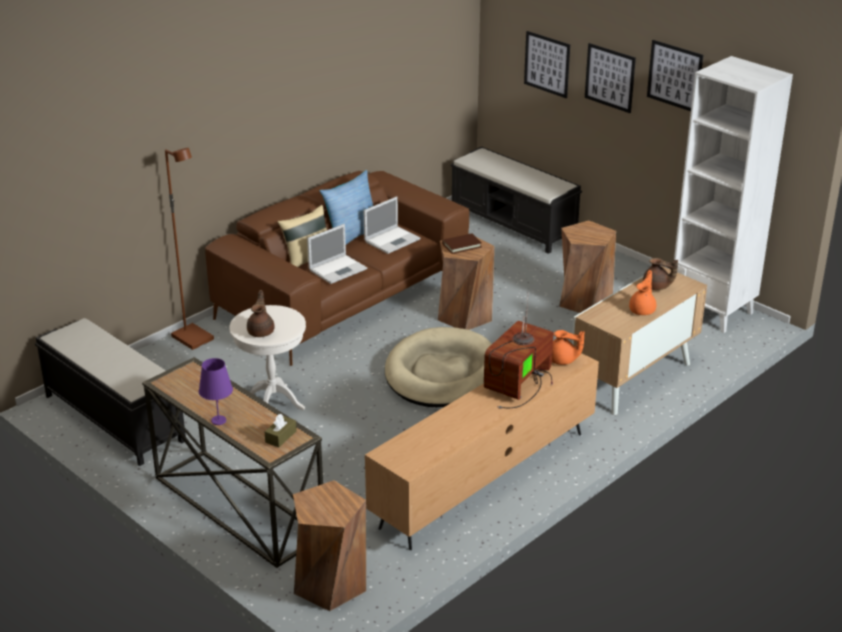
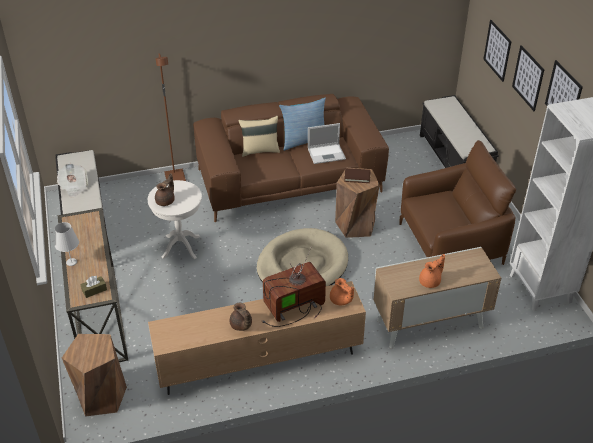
camera: 30 degrees right, 10 degrees up
purple table lamp [199,358,233,425] -> white table lamp [55,222,79,266]
laptop [307,224,367,284] -> none
brown stool [559,220,616,313] -> brown armchair [399,140,516,265]
brown teapot [643,258,678,290] -> brown teapot moved to [230,303,252,331]
none -> newspaper [57,163,88,198]

